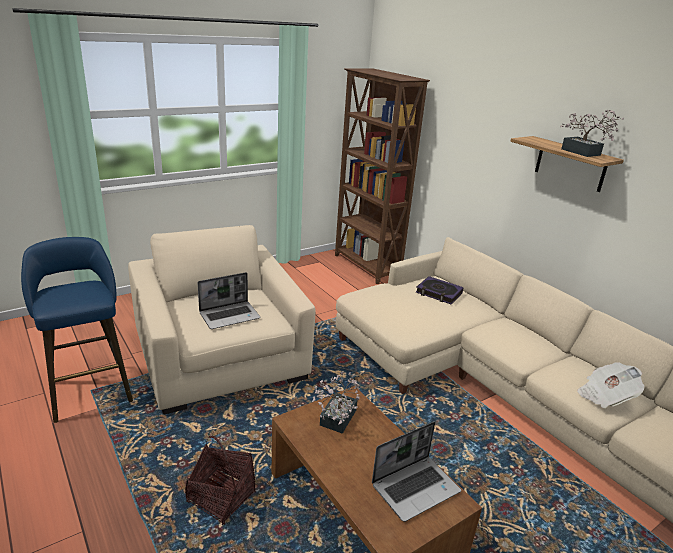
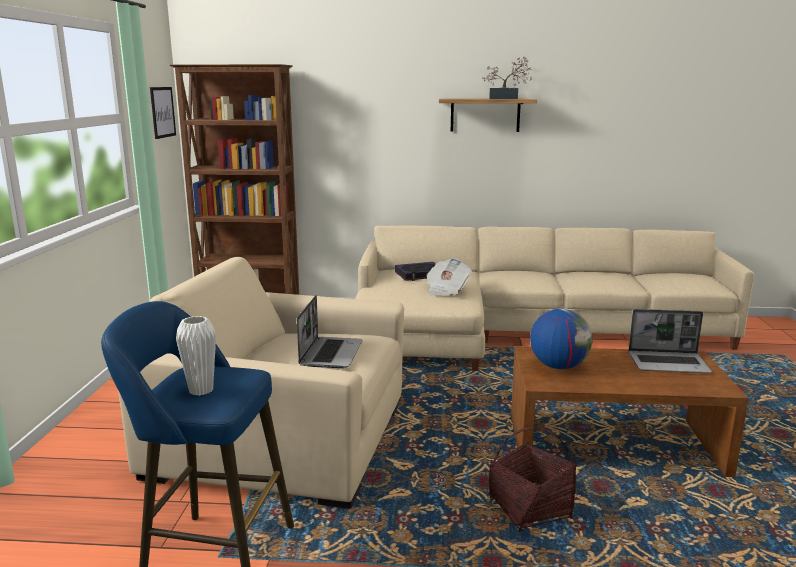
camera: 50 degrees left, 10 degrees down
potted plant [312,372,360,434] -> globe [530,309,592,369]
laptop [372,422,461,522] -> laptop turned 90 degrees clockwise [628,309,713,373]
newspaper [577,362,645,408] -> newspaper moved to [426,258,472,296]
none -> picture [150,87,176,139]
none -> white vase [176,316,216,396]

